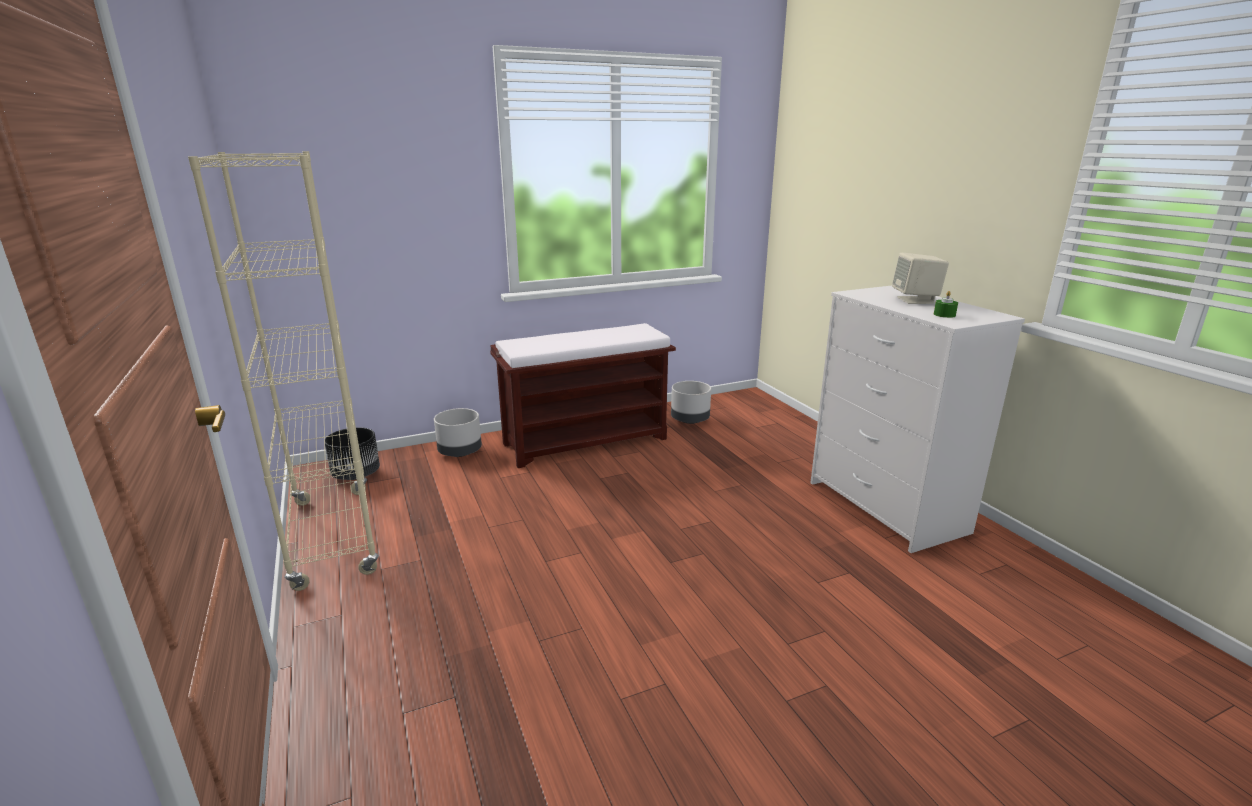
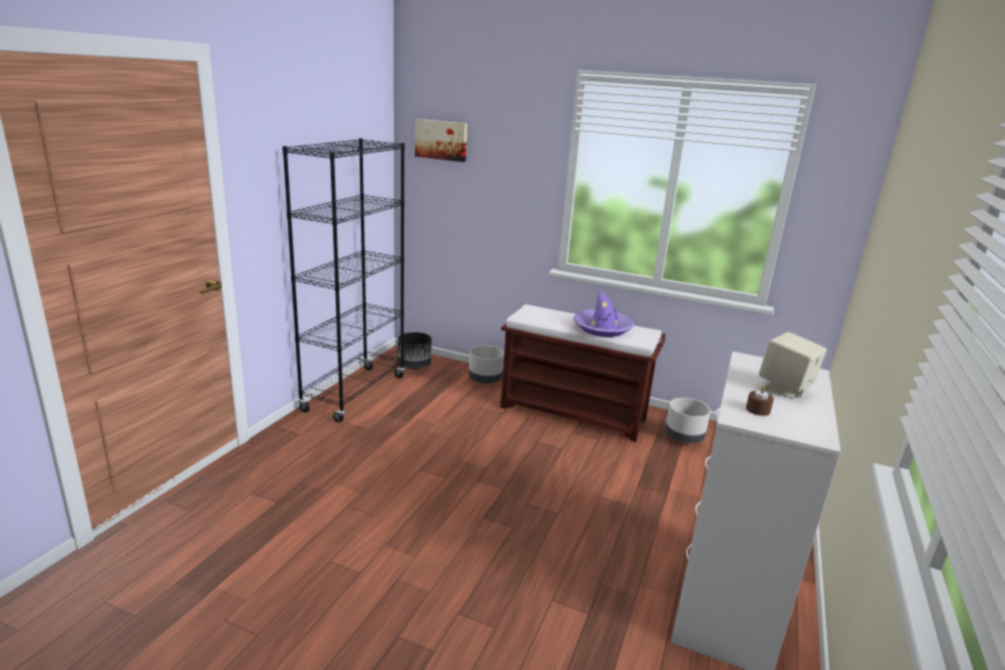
camera: 45 degrees right, 0 degrees up
beige bookcase [188,151,379,591] -> black bookcase [282,138,405,422]
green candle [934,291,958,318] -> brown candle [746,385,774,416]
none -> picture [415,119,467,162]
none -> purple hat [573,290,634,337]

